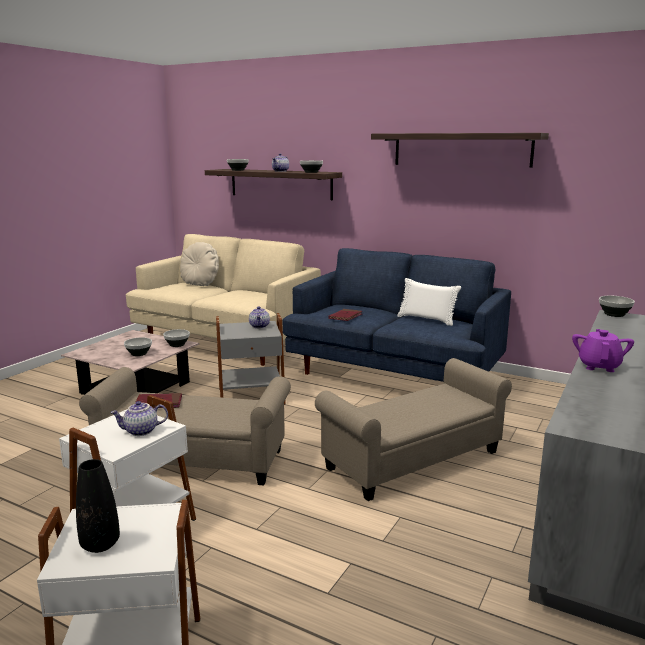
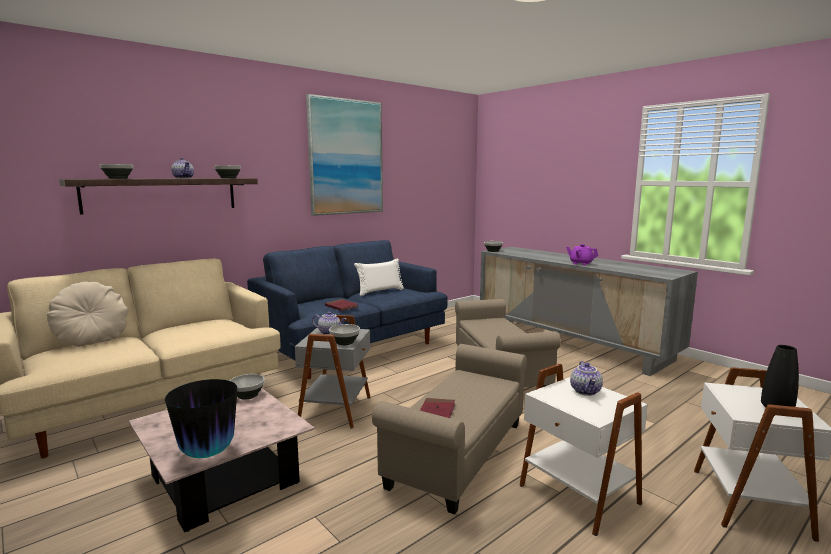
camera: 70 degrees left, 5 degrees down
bowl [124,337,152,356] -> bowl moved to [329,324,360,345]
shelf [371,133,549,168] -> picture [306,94,383,216]
none -> vase [165,379,237,458]

